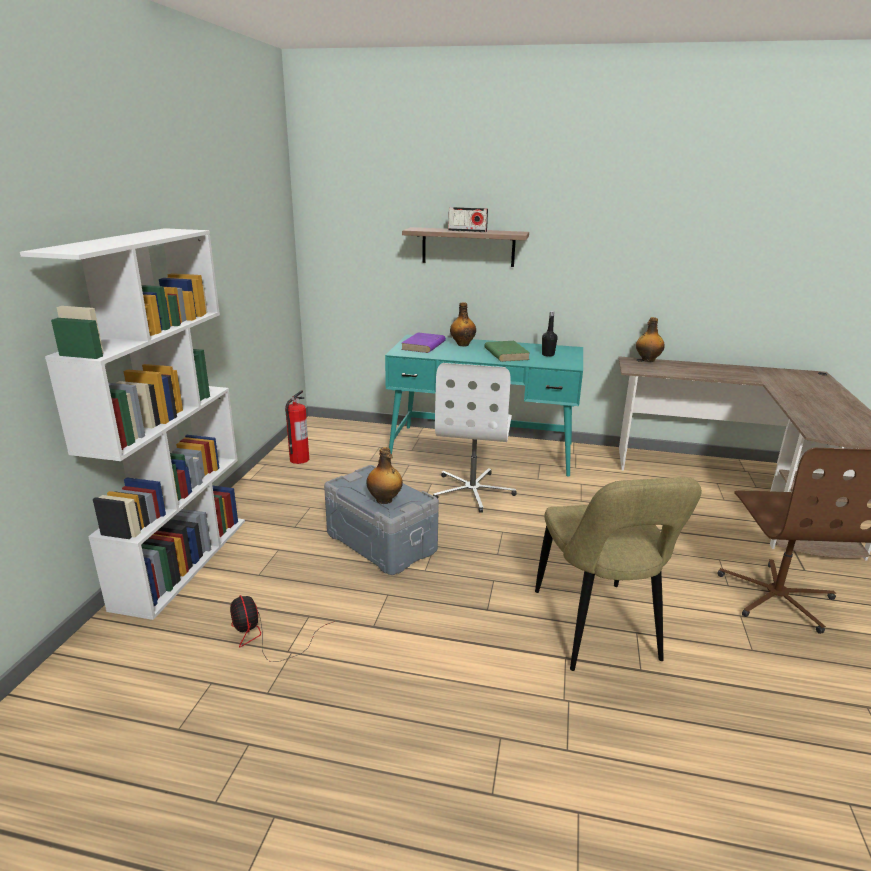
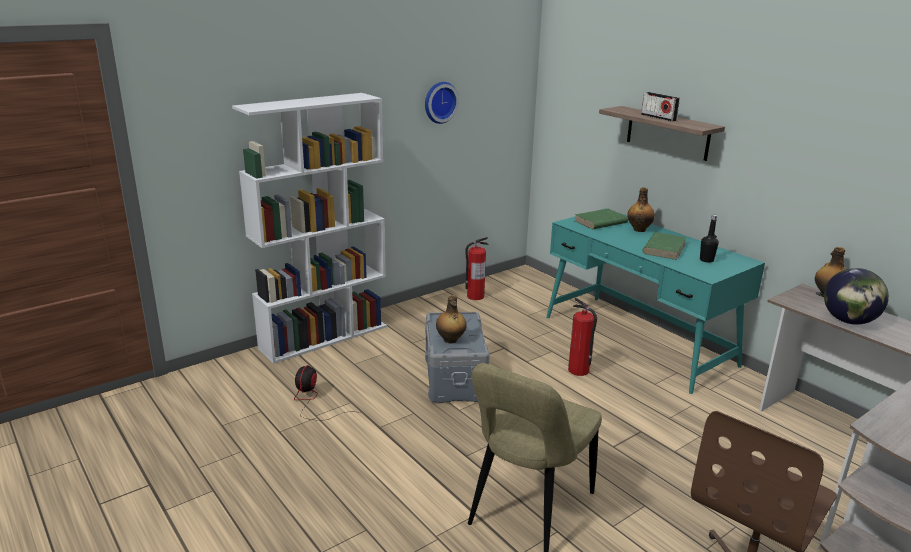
camera: 40 degrees right, 0 degrees up
purple book [401,332,446,353] -> green book [575,209,628,229]
white office chair [433,363,517,513] -> fire extinguisher [568,298,597,376]
none -> wall clock [425,82,459,124]
none -> globe [824,268,889,325]

